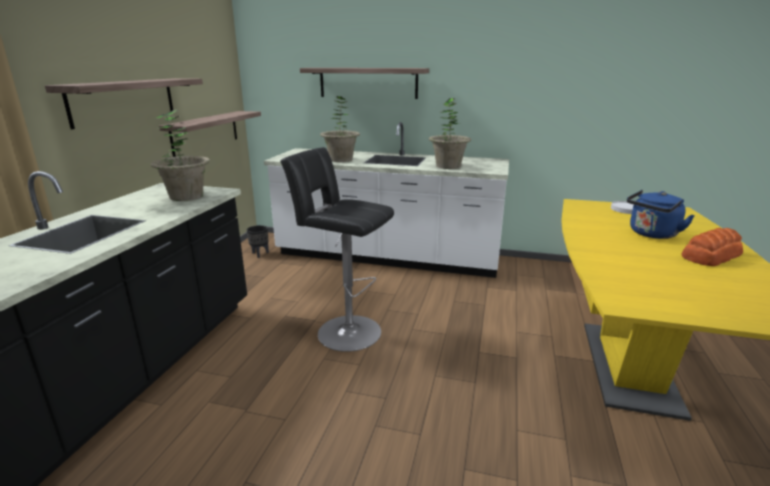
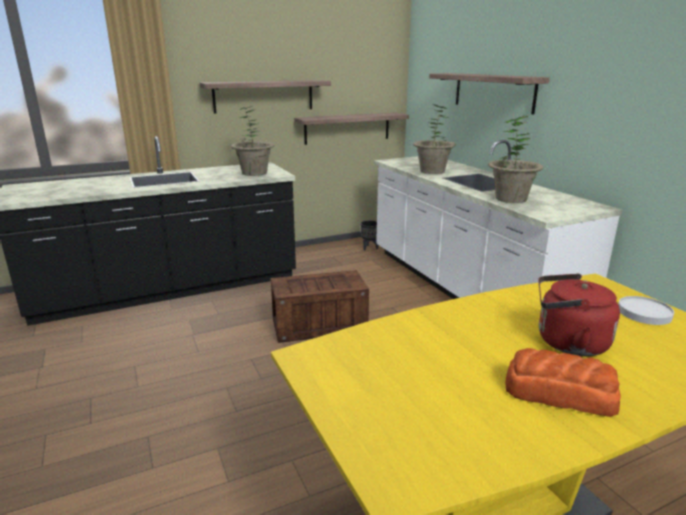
camera: 50 degrees right, 0 degrees up
black stool [280,147,394,352] -> crate [271,270,369,343]
blue kettle [627,190,695,239] -> red kettle [539,274,620,356]

